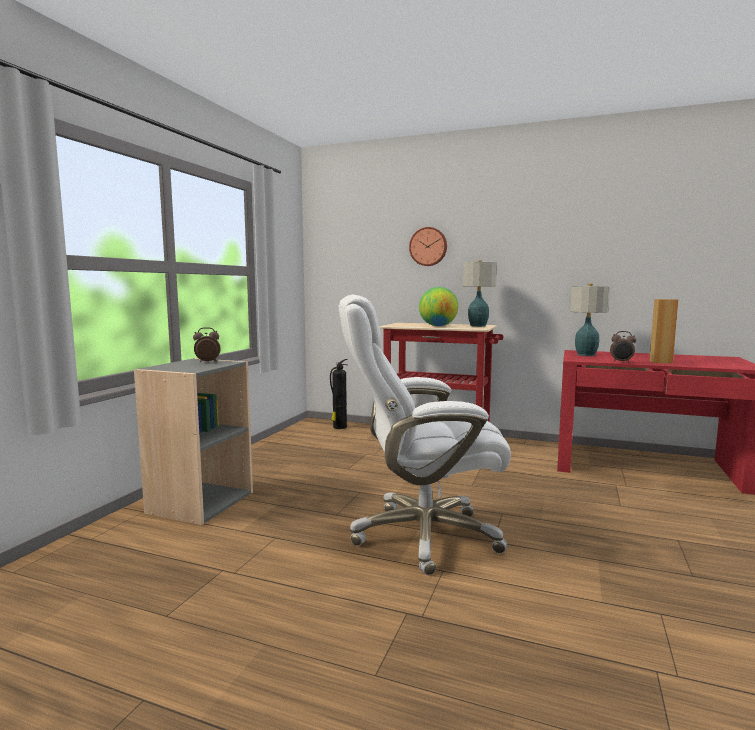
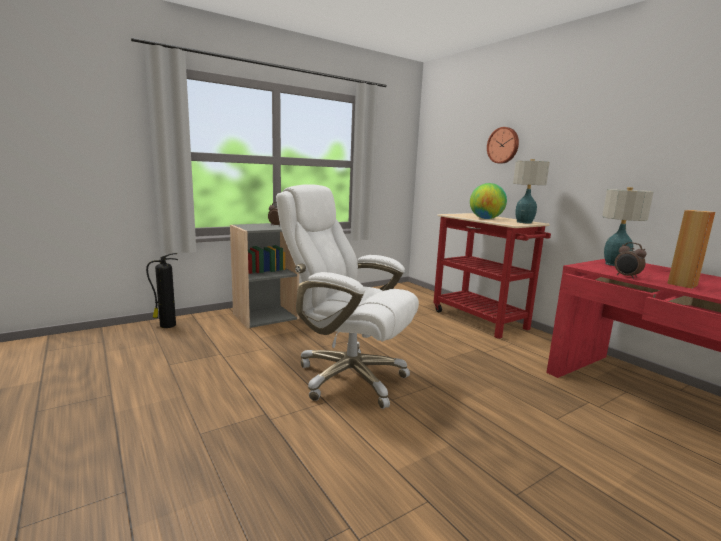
camera: 35 degrees right, 5 degrees up
fire extinguisher [330,359,348,429] -> fire extinguisher moved to [146,253,178,328]

